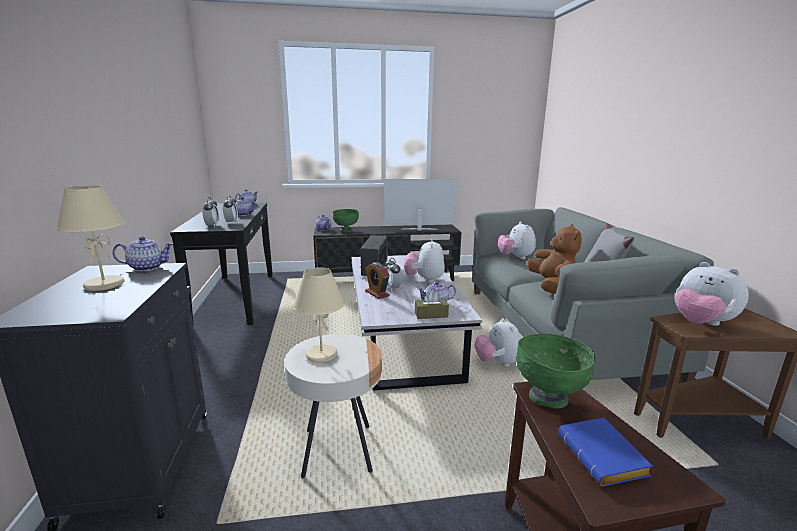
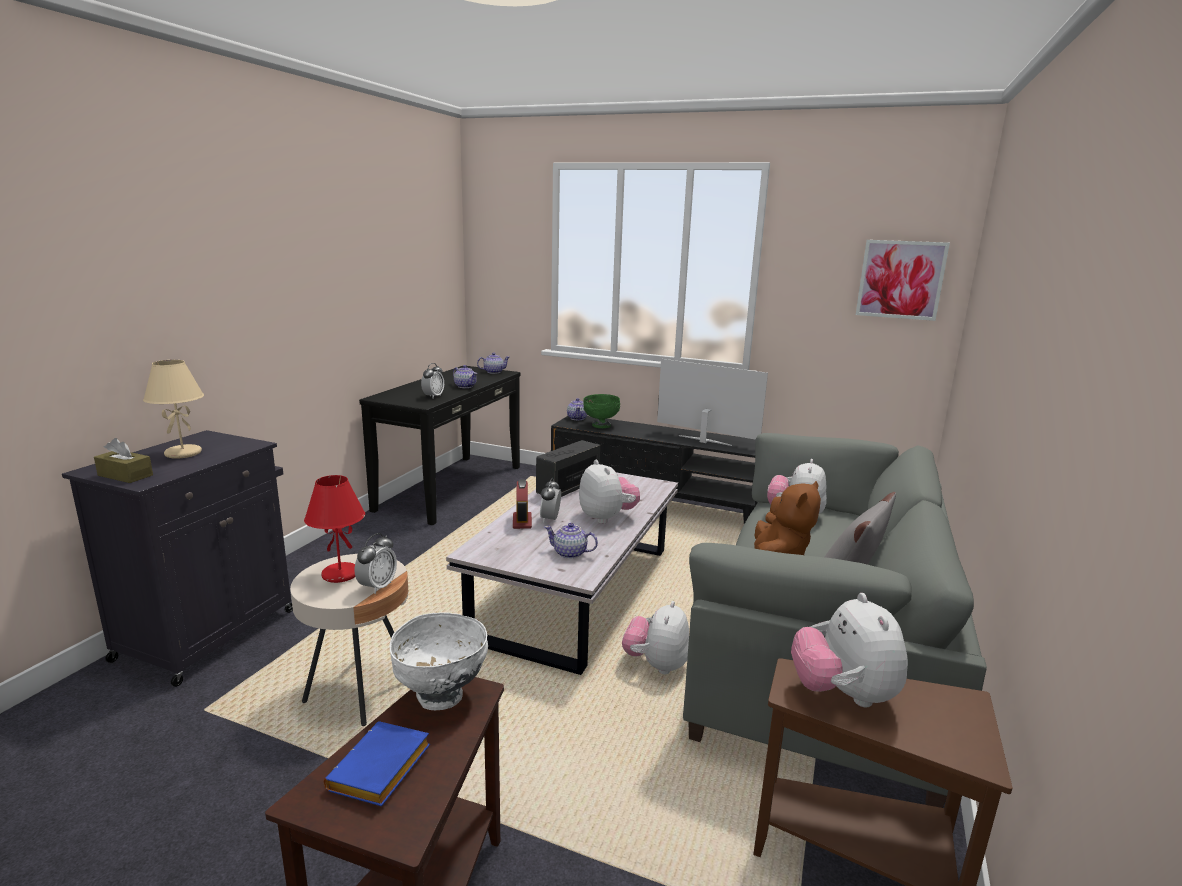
camera: 30 degrees right, 0 degrees up
teapot [112,236,174,271] -> none
alarm clock [202,197,219,227] -> alarm clock moved to [354,533,397,594]
beige table lamp [293,267,345,363] -> red table lamp [304,475,365,583]
plush toy [404,238,445,283] -> plush toy turned 120 degrees clockwise [579,460,640,524]
brown tissue box [415,291,449,319] -> brown tissue box moved to [94,438,153,483]
green bowl [516,333,595,409] -> white bowl [390,612,488,710]
none -> picture [856,240,950,321]

